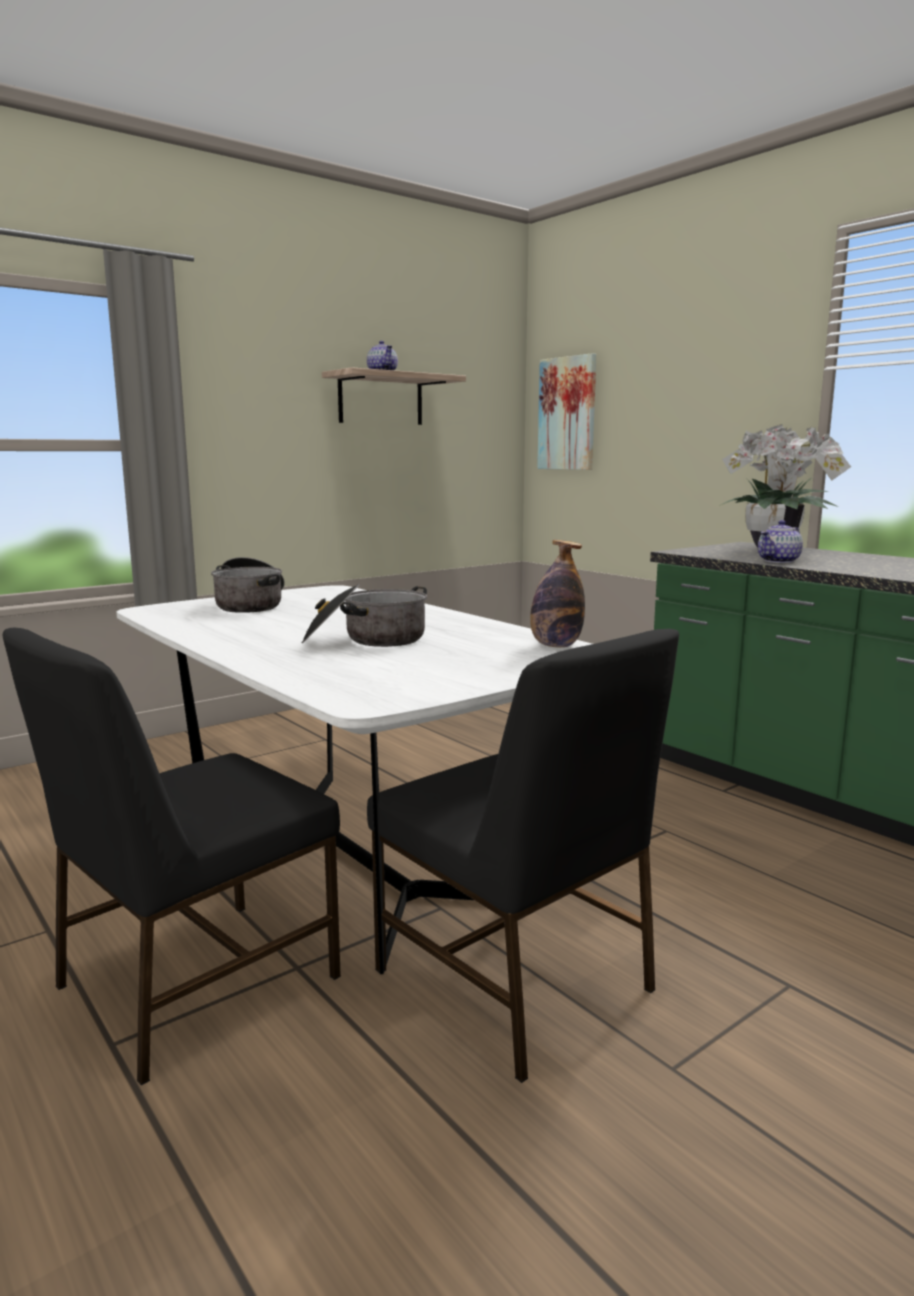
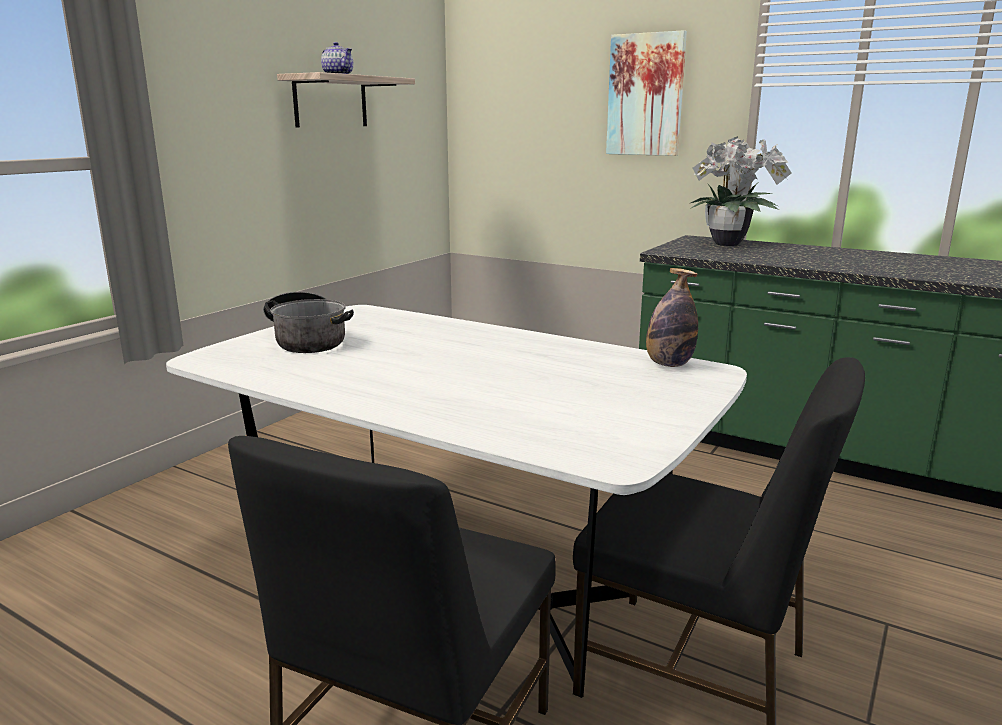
camera: 20 degrees left, 5 degrees up
cooking pot [301,584,427,647] -> none
picture [537,353,596,470] -> picture moved to [606,30,687,156]
teapot [758,520,803,563] -> none

